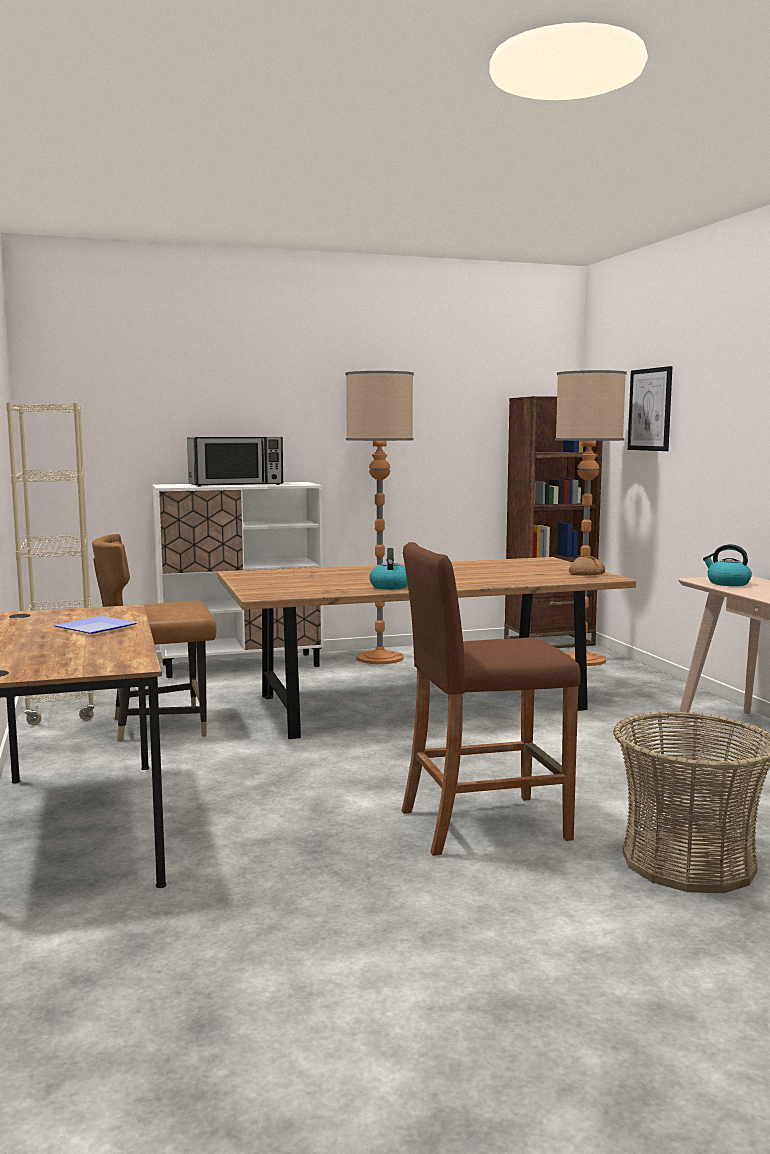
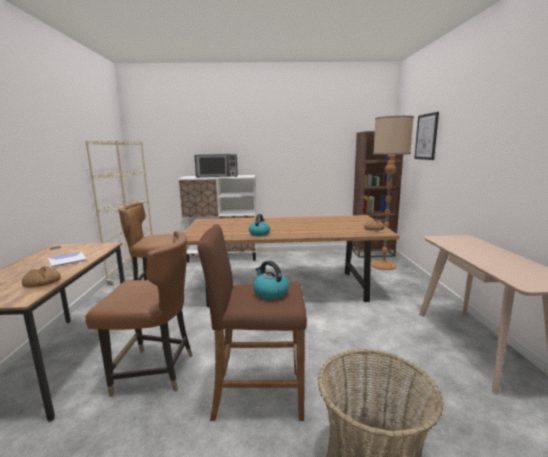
camera: 15 degrees right, 5 degrees up
floor lamp [345,371,414,664] -> none
kettle [703,544,752,586] -> kettle moved to [253,260,289,300]
none -> bread [22,266,61,287]
none -> brown chair [85,231,193,397]

